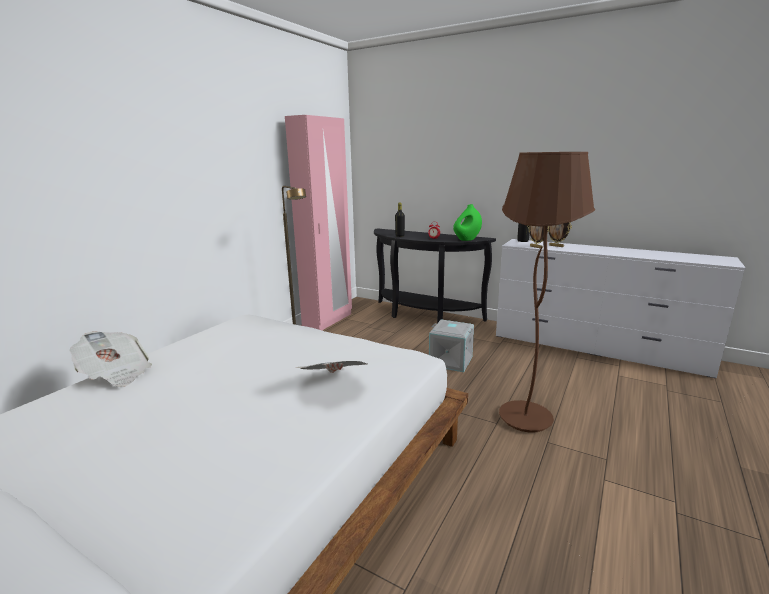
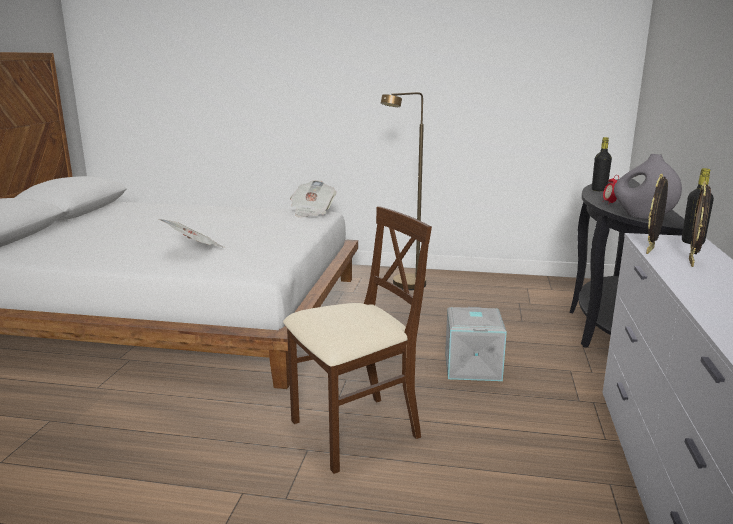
camera: 70 degrees right, 0 degrees up
newspaper [69,331,152,387] -> newspaper moved to [290,180,336,217]
pink wardrobe [285,115,352,330] -> none
green vase [453,204,482,241] -> grey vase [614,154,682,219]
brown floor lamp [499,152,595,433] -> beige chair [283,206,432,474]

